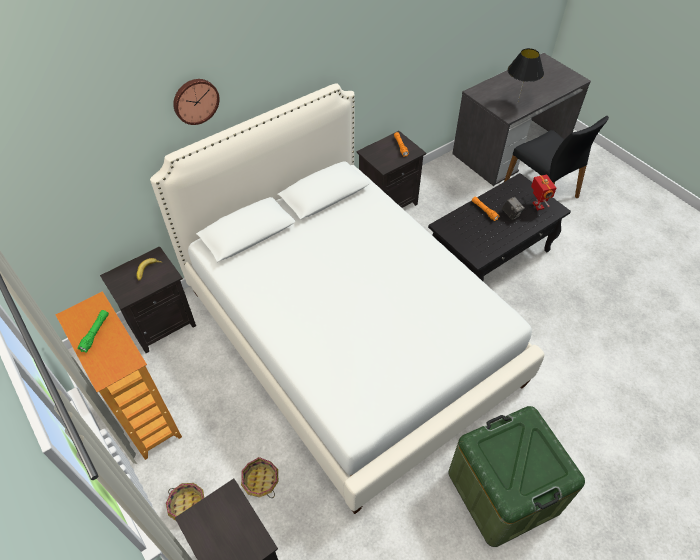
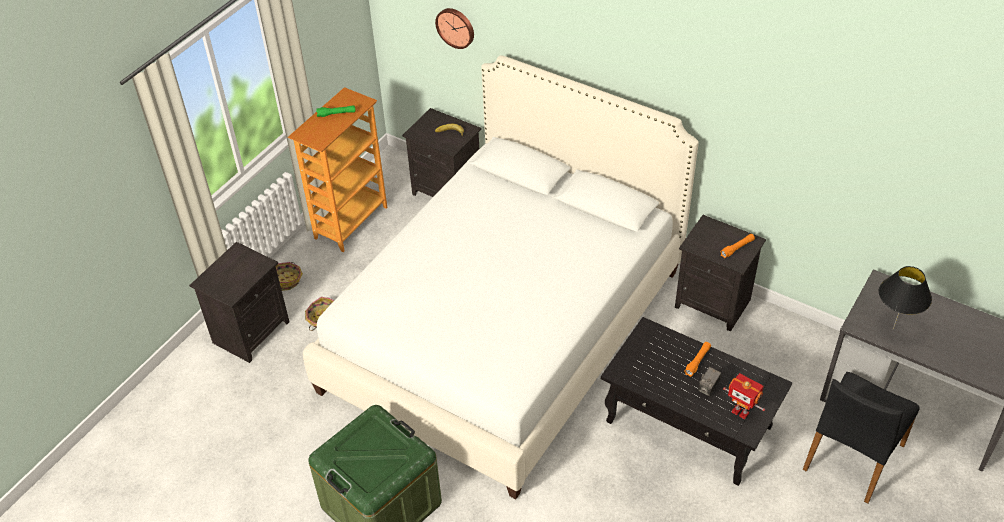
camera: 70 degrees right, 5 degrees down
wall clock [173,79,220,125] -> wall clock moved to [435,8,474,49]
toy robot [531,175,556,210] -> toy robot turned 75 degrees clockwise [723,373,765,419]

